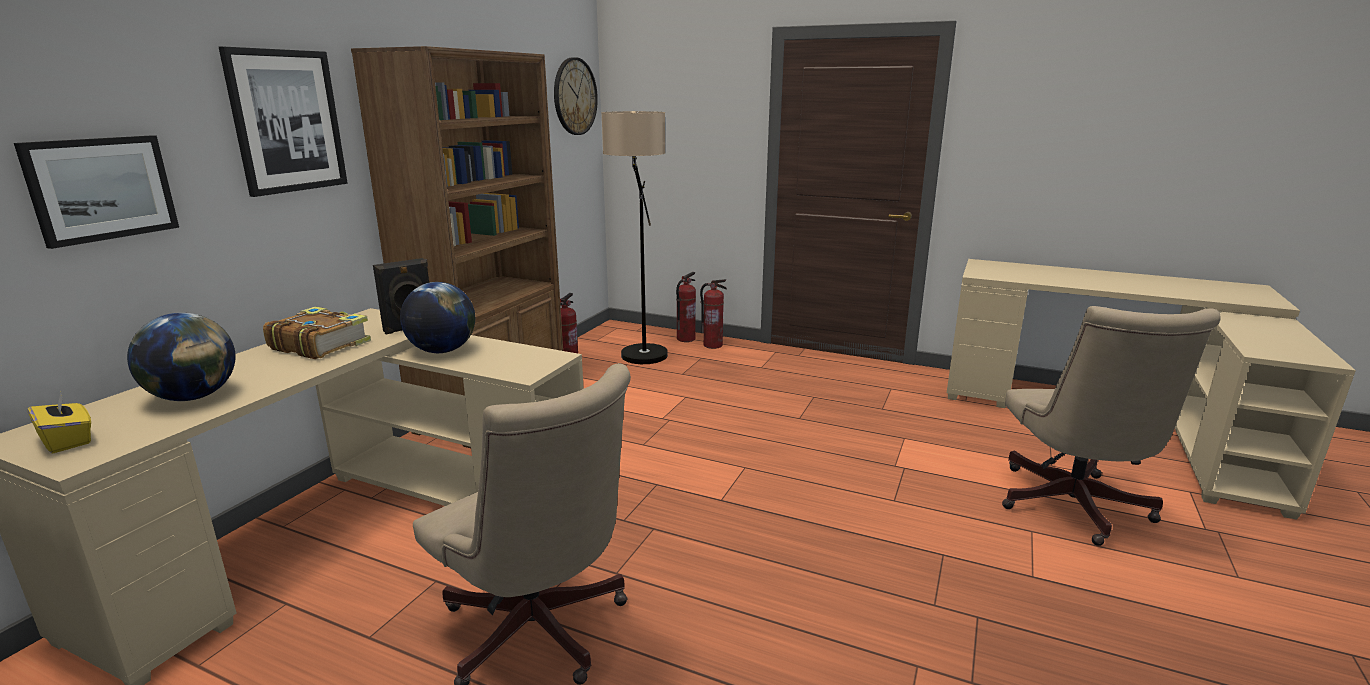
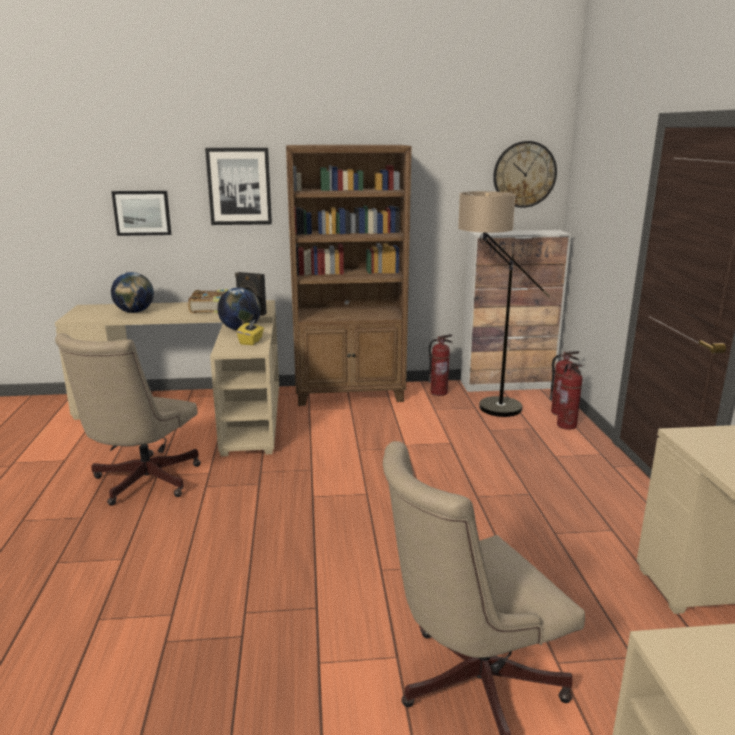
camera: 60 degrees right, 0 degrees up
yellow tissue box [28,391,91,453] -> yellow tissue box moved to [237,319,264,345]
none -> cabinet [461,230,571,392]

